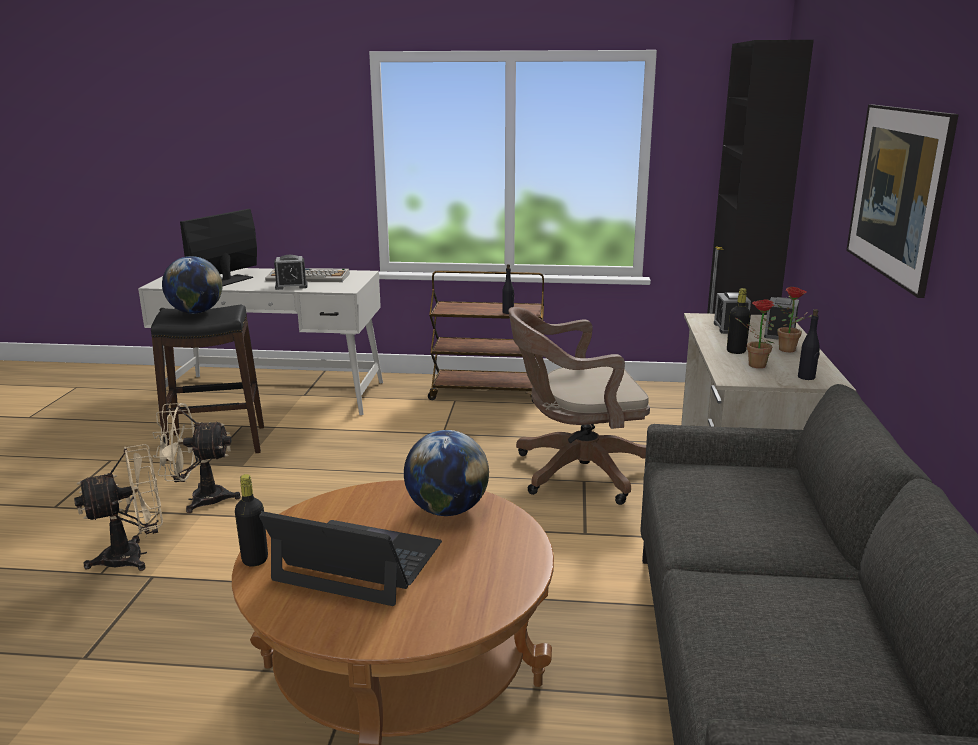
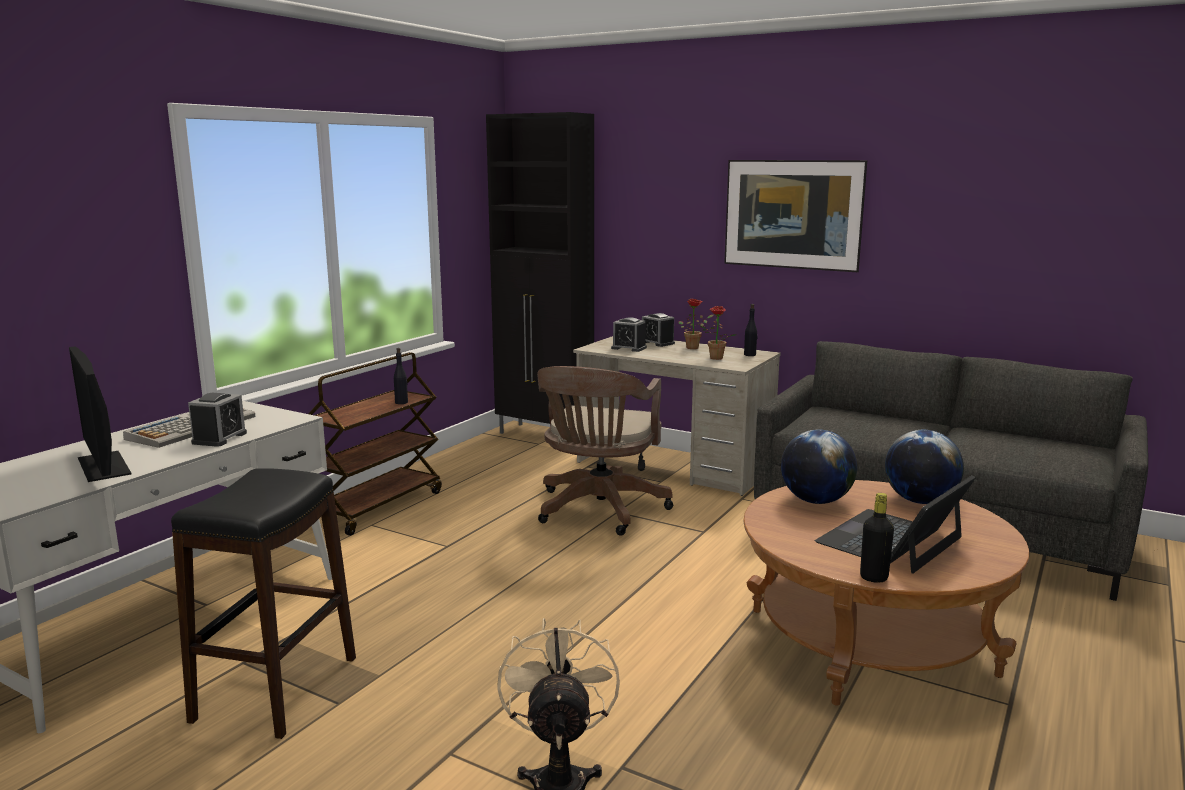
camera: 65 degrees left, 5 degrees down
beige fan [152,403,241,513] -> none
globe [162,256,222,314] -> globe moved to [885,430,964,504]
black bottle [727,288,751,354] -> none

